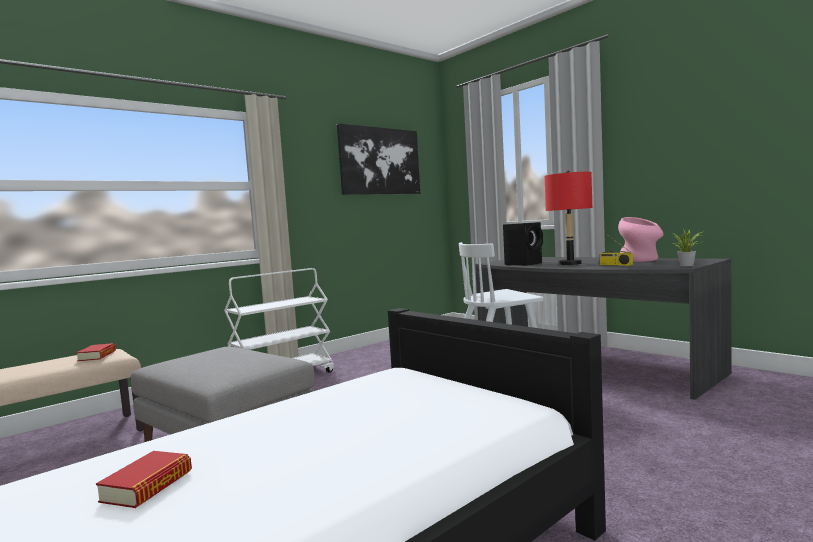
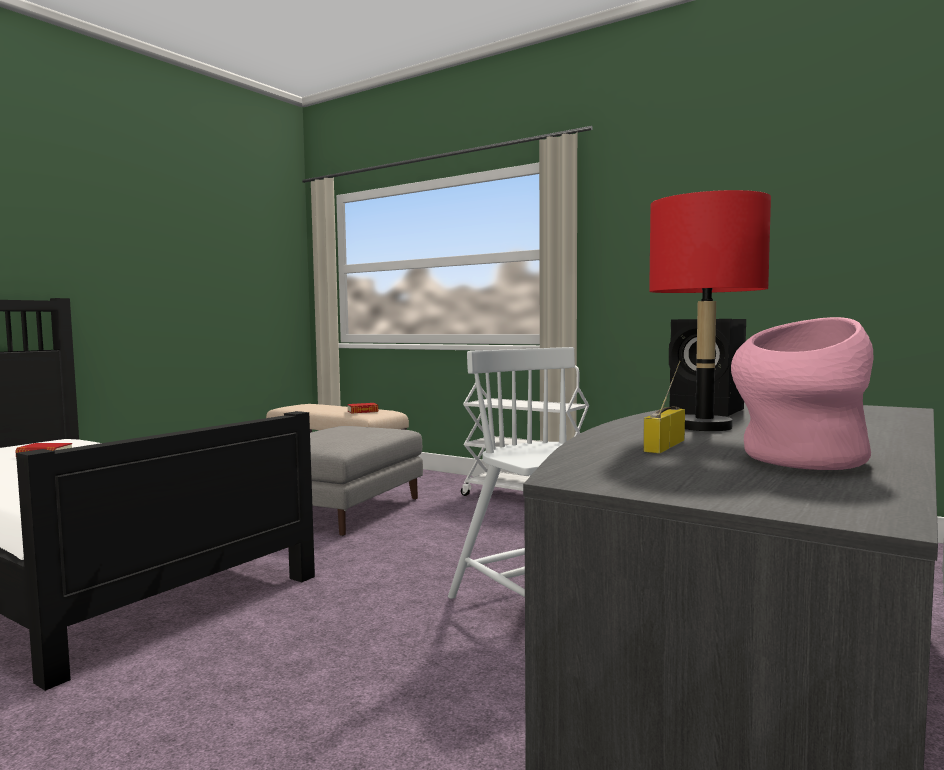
camera: 75 degrees right, 0 degrees up
picture [337,124,420,195] -> none
potted plant [673,229,702,266] -> none

